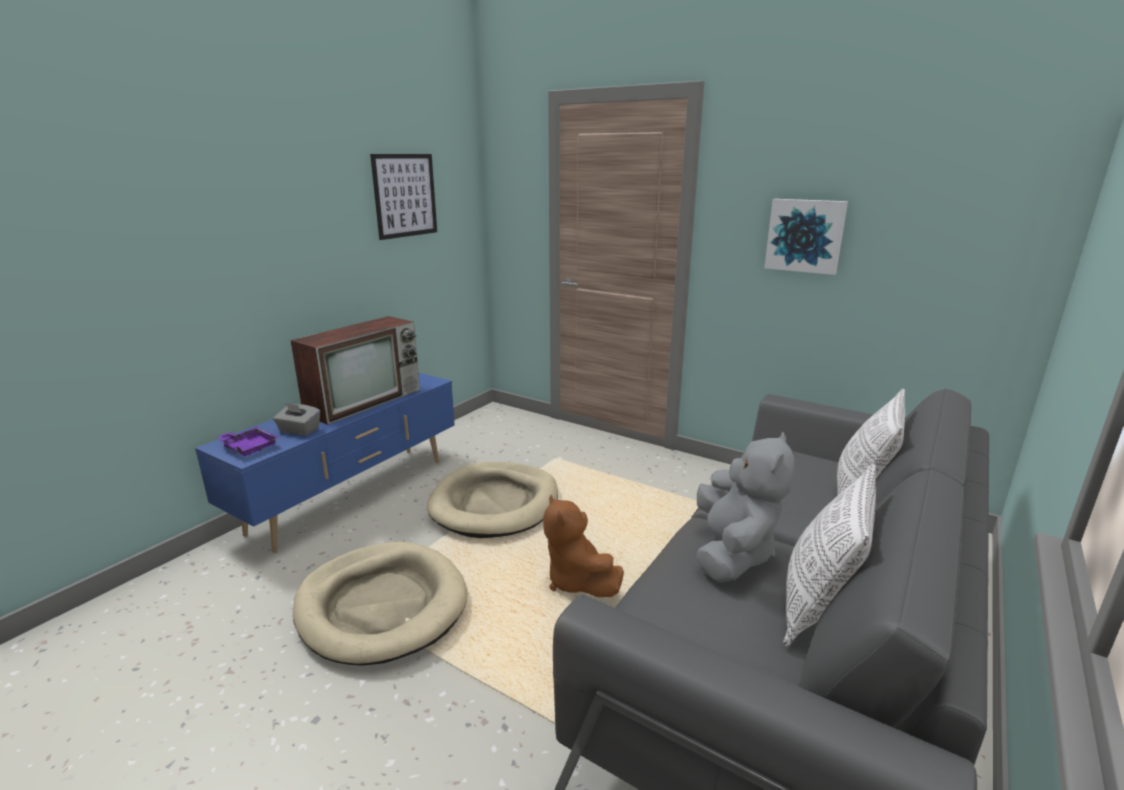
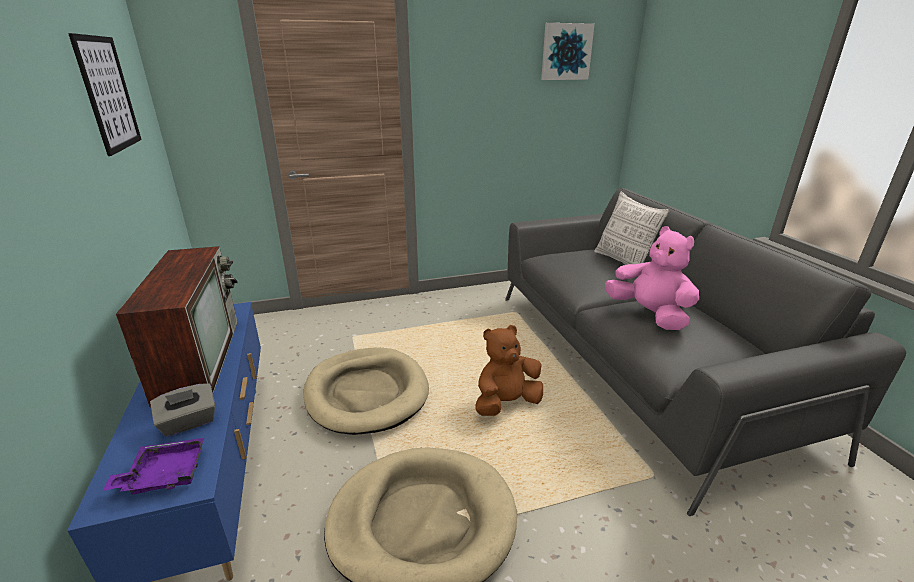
camera: 50 degrees left, 5 degrees up
brown plush toy [543,495,624,597] -> brown plush toy turned 135 degrees clockwise [476,325,543,416]
grey plush toy [696,432,794,582] -> pink plush toy [605,226,699,330]
picture [764,199,848,275] -> picture moved to [541,23,595,80]
pillow [783,463,876,647] -> none

